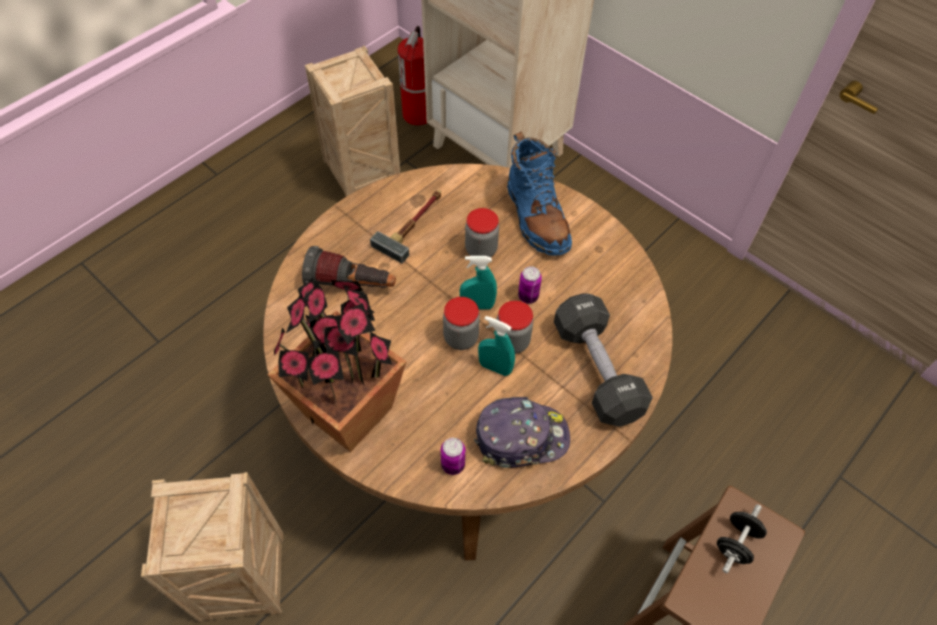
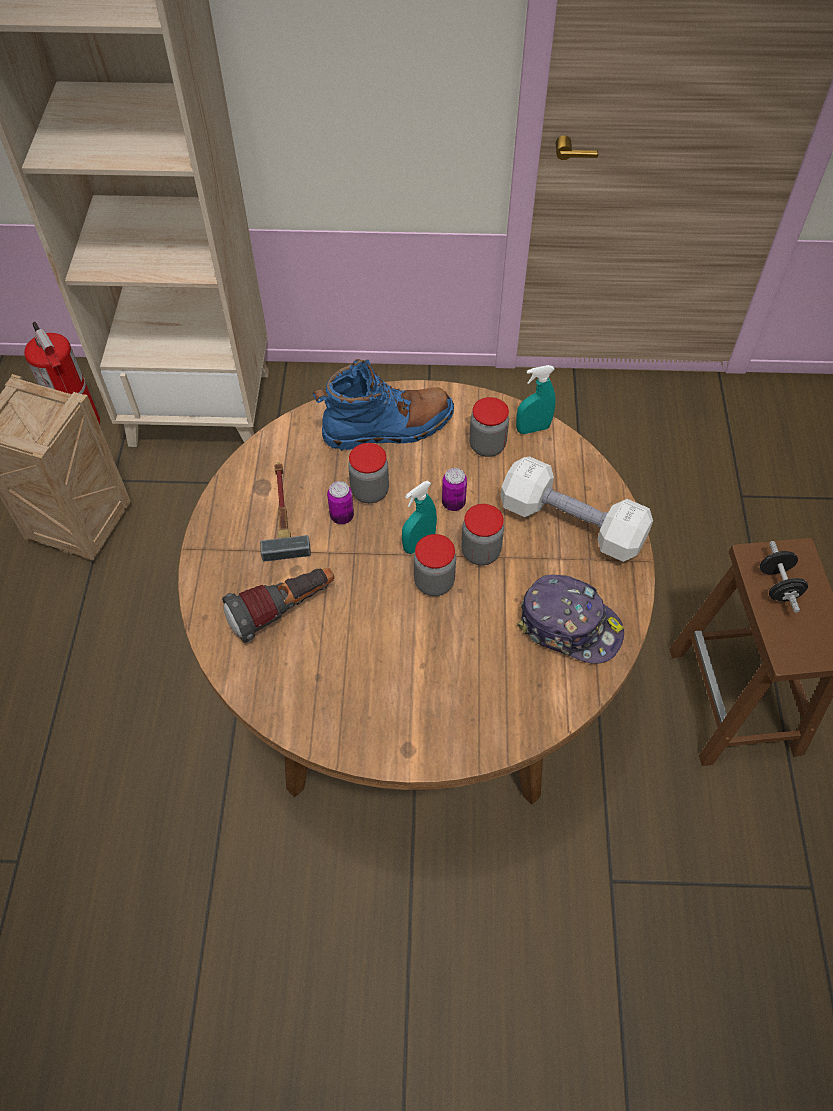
camera: 40 degrees left, 0 degrees up
crate [141,472,283,622] -> none
potted plant [267,277,407,452] -> none
can [441,438,465,475] -> can moved to [327,481,354,524]
cap [474,397,570,468] -> cap turned 75 degrees clockwise [517,575,624,664]
turquoise spray bottle [478,316,515,376] -> turquoise spray bottle moved to [516,365,556,434]
blue boot [507,132,572,256] -> blue boot turned 45 degrees counterclockwise [313,359,454,451]
black dumbbell [554,293,653,427] -> white dumbbell [500,457,653,562]
none -> jar [469,397,509,457]

